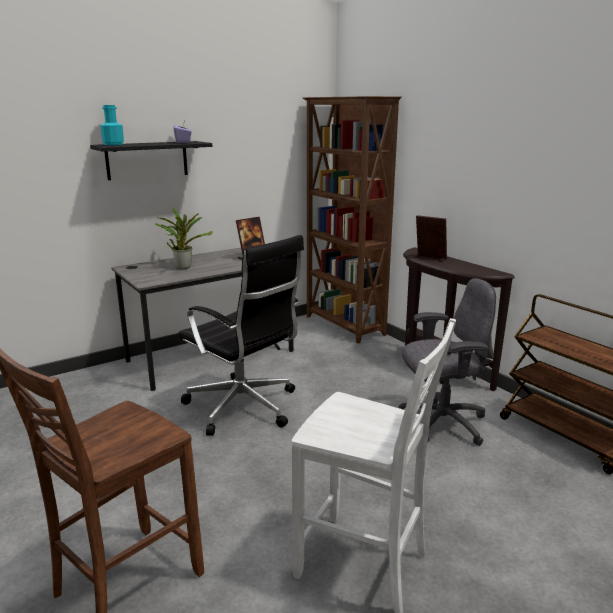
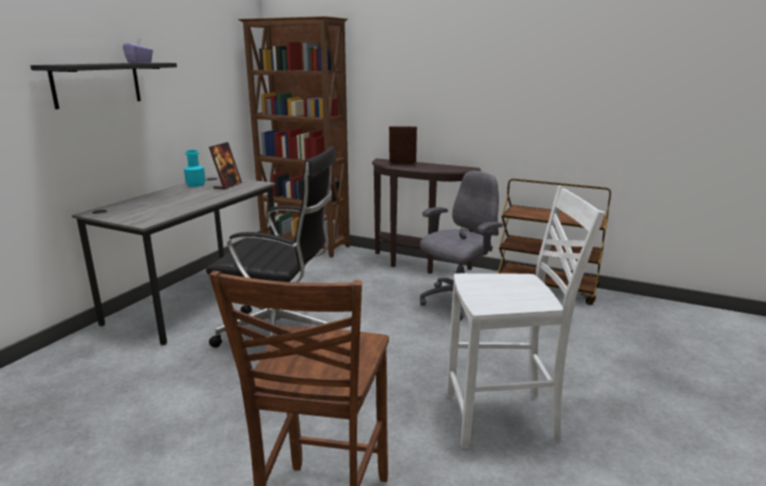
camera: 30 degrees left, 0 degrees up
turquoise bottle [100,105,124,145] -> turquoise bottle moved to [184,150,206,187]
potted plant [155,208,213,269] -> none

